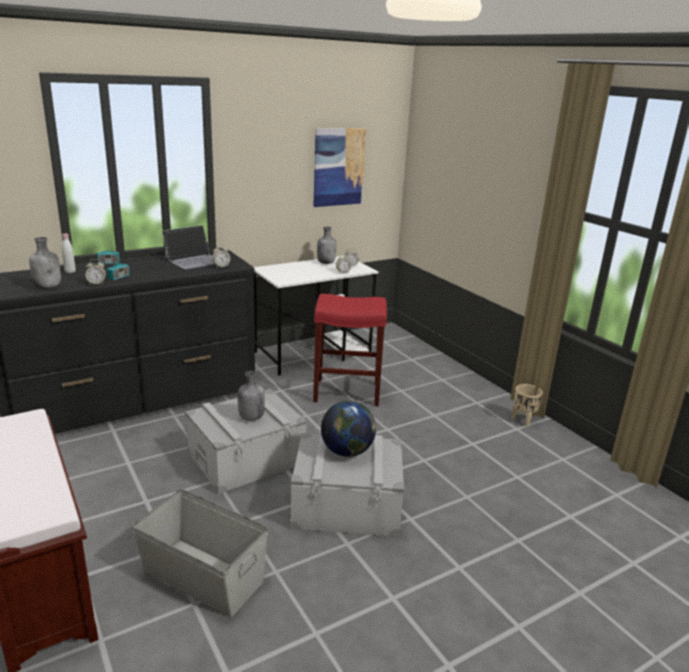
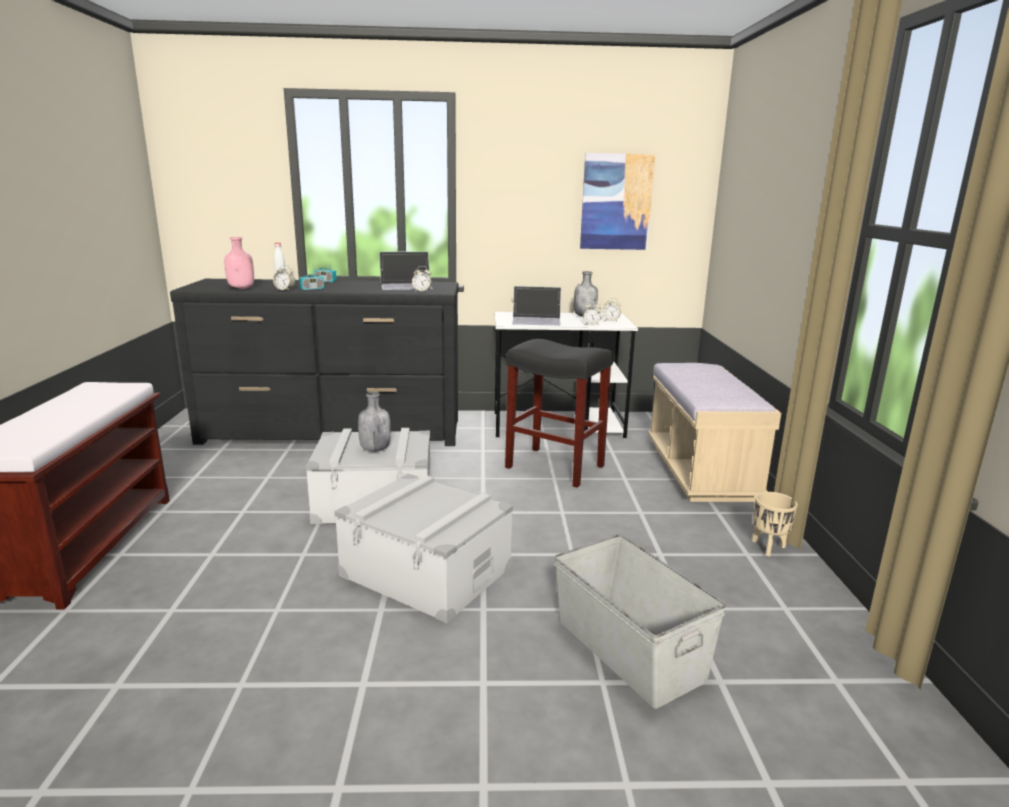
camera: 30 degrees right, 5 degrees down
grey bottle [29,237,61,289] -> pink bottle [224,237,254,289]
grey storage box [132,489,268,617] -> grey storage box moved to [555,534,726,709]
red stool [313,294,387,406] -> black stool [505,339,614,488]
globe [321,401,376,457] -> none
none -> laptop [512,286,561,326]
none -> beige bench [648,363,781,502]

